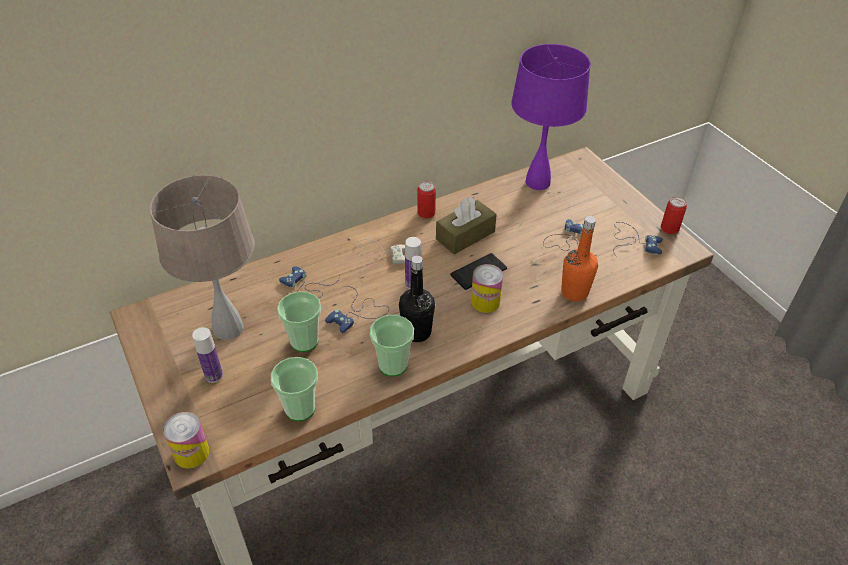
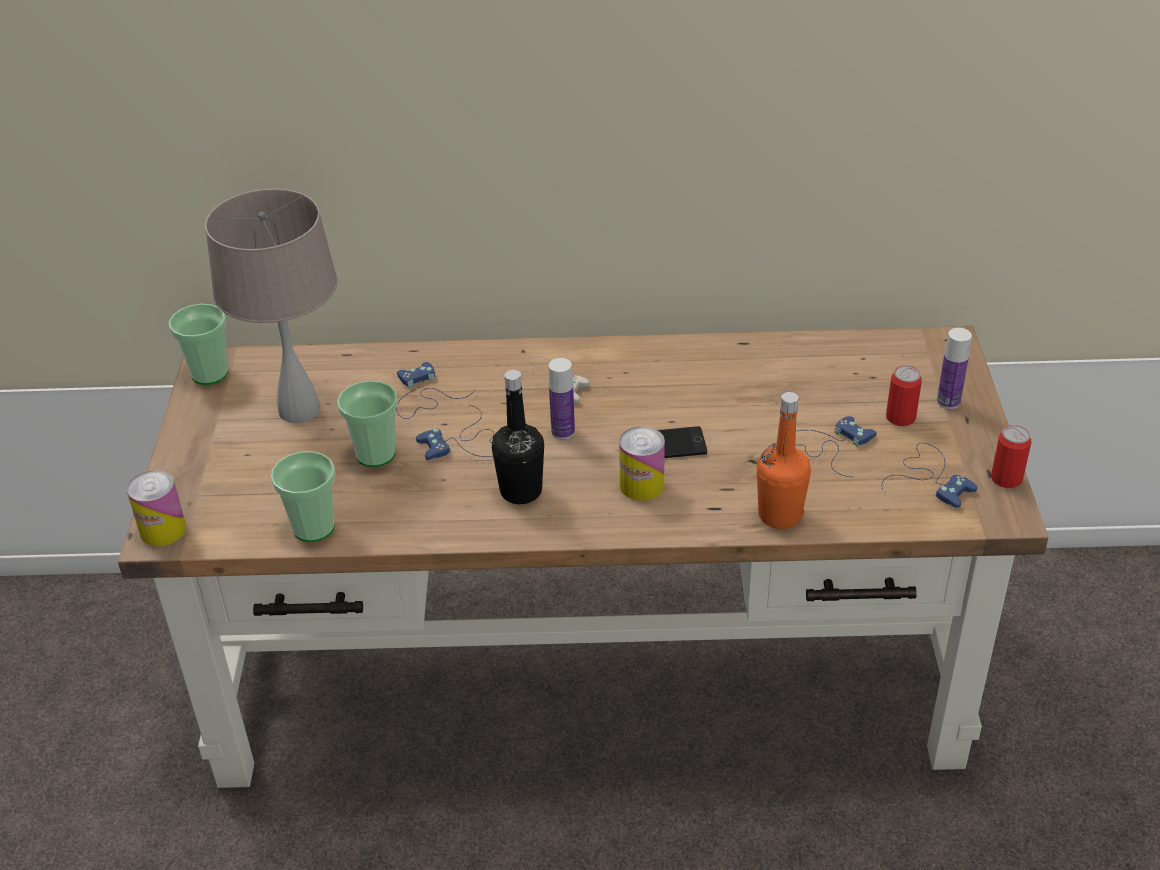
camera: 30 degrees right, 5 degrees down
bottle [192,327,223,383] -> bottle moved to [937,328,972,409]
cup [370,315,414,376] -> cup moved to [169,304,228,385]
can [417,181,436,218] -> can moved to [886,365,922,426]
brown tissue box [436,197,497,254] -> none
purple table lamp [511,44,591,190] -> none

